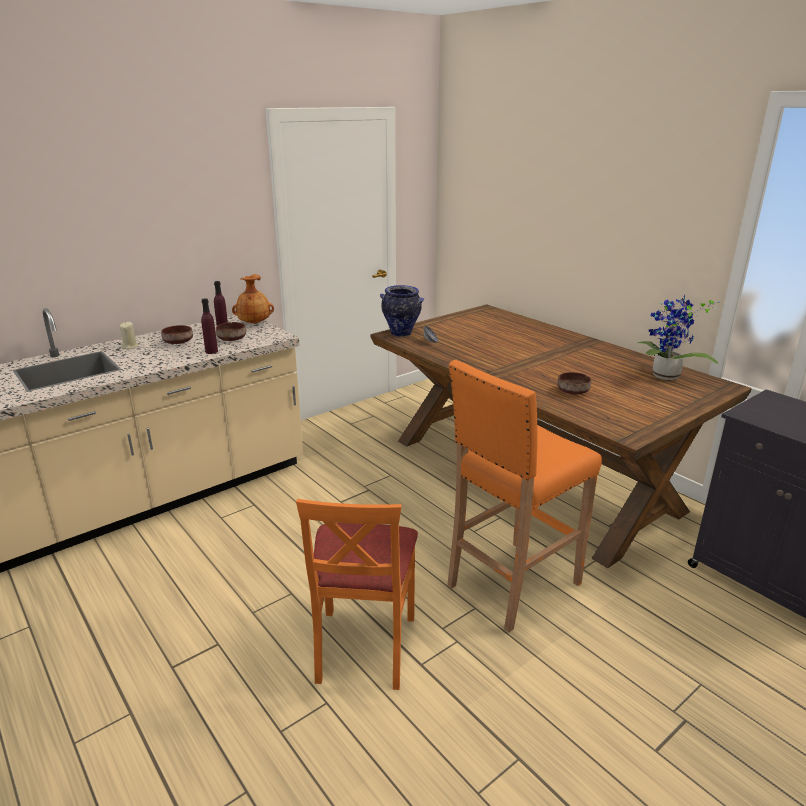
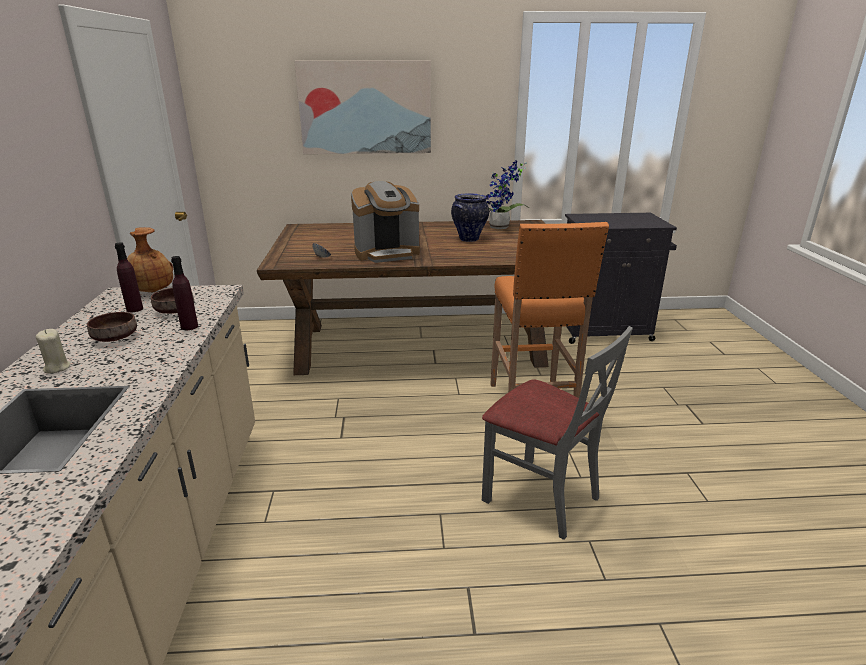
camera: 55 degrees left, 0 degrees up
orange chair [296,499,418,690] -> grey chair [482,326,633,540]
vase [380,285,424,337] -> vase moved to [451,193,489,242]
brown bowl [557,372,591,395] -> none
none -> picture [294,60,431,154]
none -> coffee machine [351,181,420,263]

